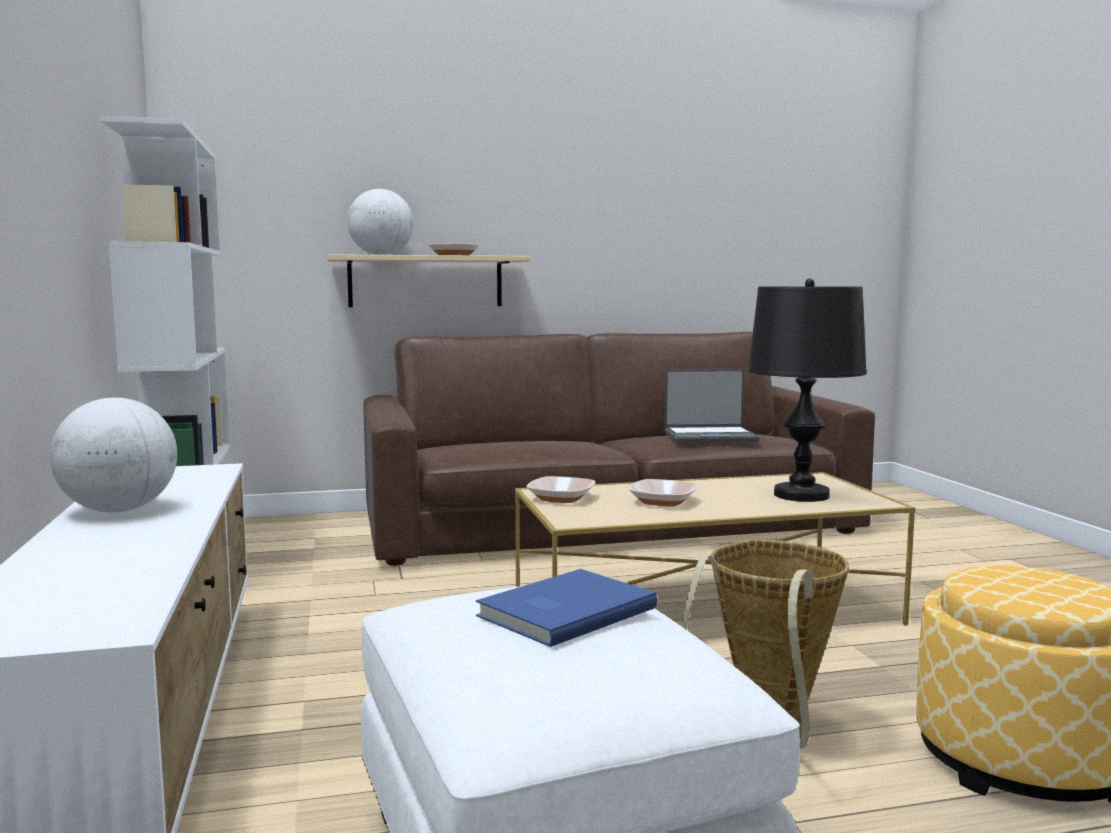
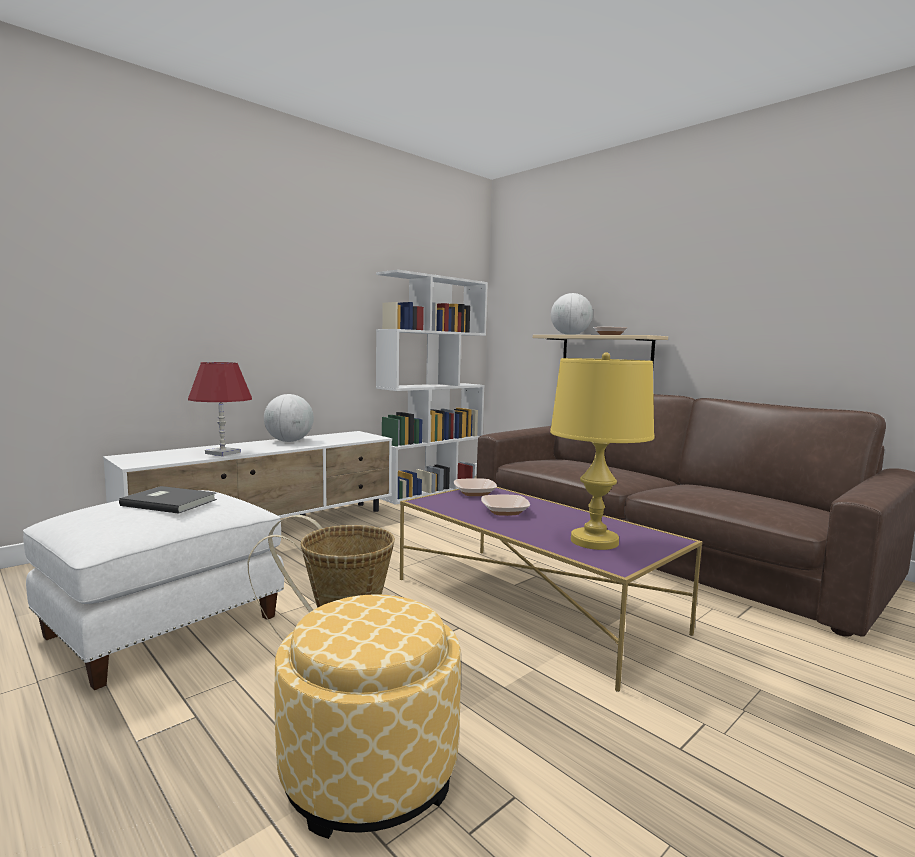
camera: 60 degrees right, 0 degrees up
blue book [476,569,657,647] -> grey book [119,486,217,514]
beige coffee table [515,472,916,625] -> purple coffee table [400,487,702,692]
laptop [664,369,759,443] -> none
black table lamp [748,279,867,502] -> yellow table lamp [550,352,654,550]
none -> red table lamp [188,362,252,456]

